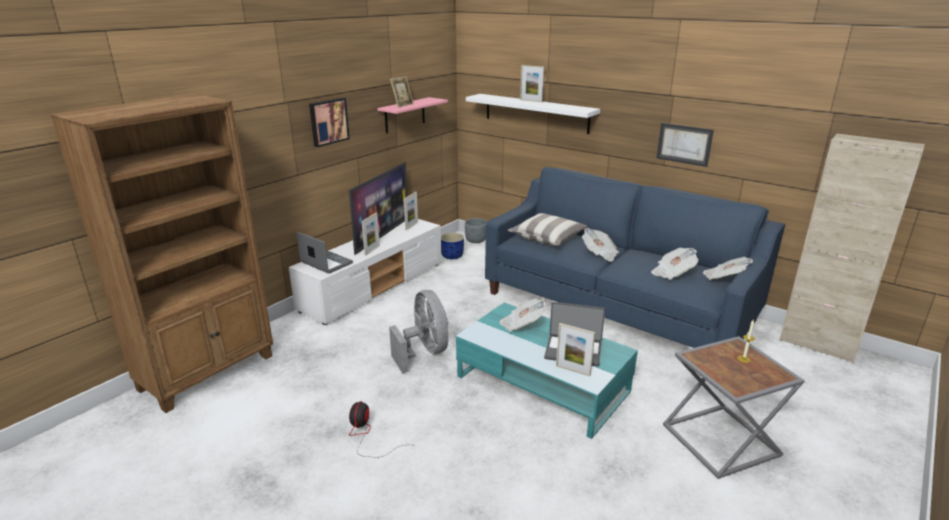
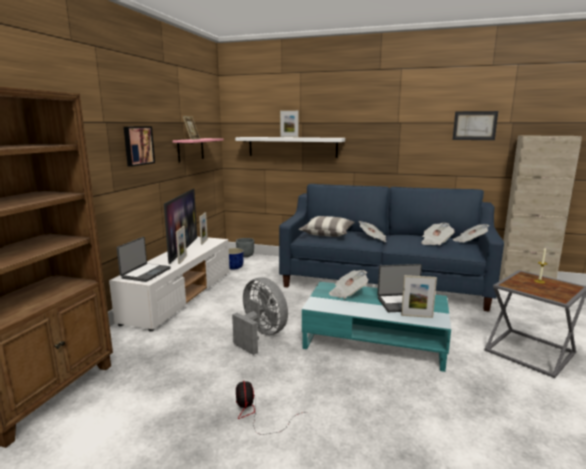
camera: 20 degrees left, 10 degrees down
laptop [296,232,353,274] -> laptop turned 90 degrees clockwise [117,237,171,282]
picture [656,123,714,167] -> picture moved to [453,111,498,140]

